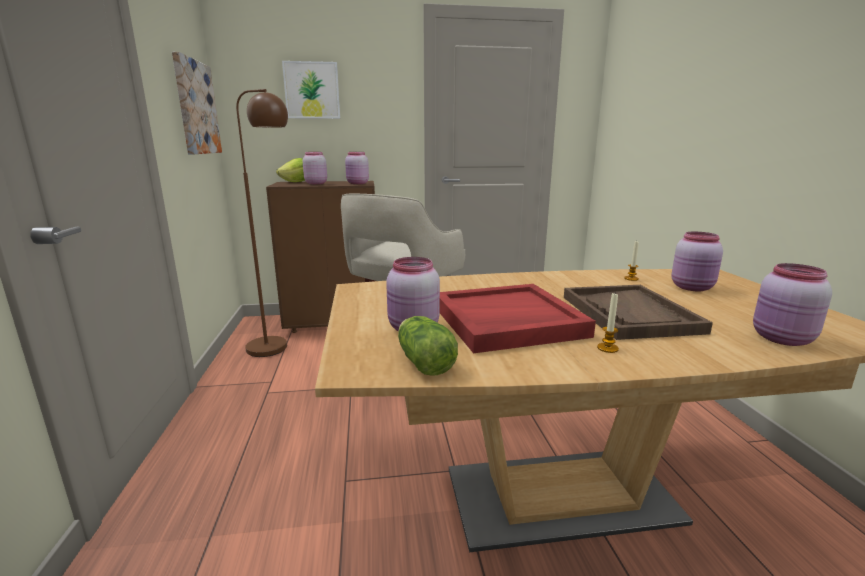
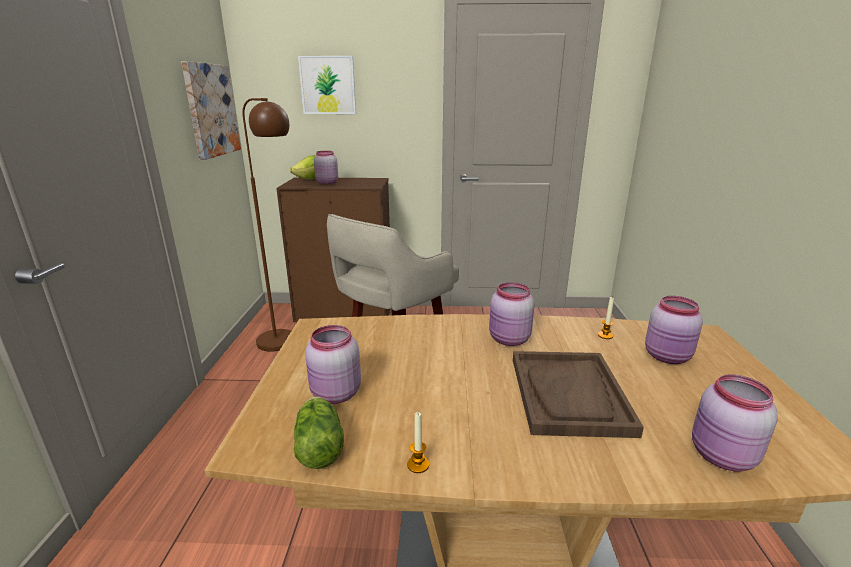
camera: 10 degrees right, 5 degrees up
pink jar [345,152,369,184] -> pink jar moved to [489,282,535,346]
red tray [440,284,596,353] -> none
candle [597,293,619,353] -> candle moved to [407,412,429,473]

